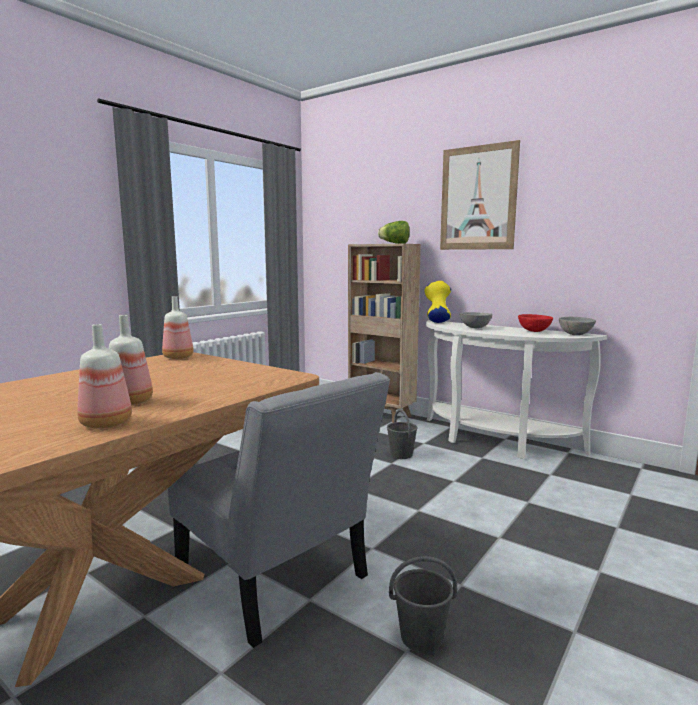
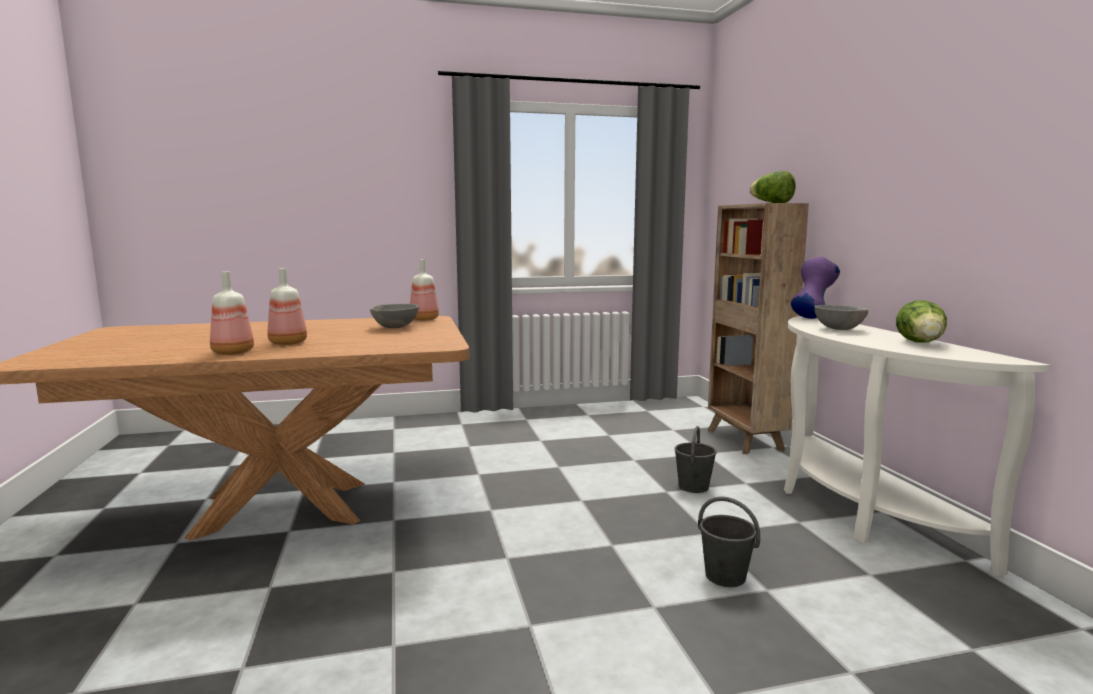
camera: 40 degrees right, 0 degrees up
grey chair [168,372,390,648] -> none
grey bucket [389,556,457,653] -> grey bucket moved to [698,496,760,587]
yellow vase [424,281,451,323] -> purple vase [791,257,840,319]
picture [440,140,520,250] -> none
red bowl [518,314,553,332] -> lettuce [896,300,947,343]
grey bowl [559,317,596,335] -> grey bowl moved to [370,304,419,328]

